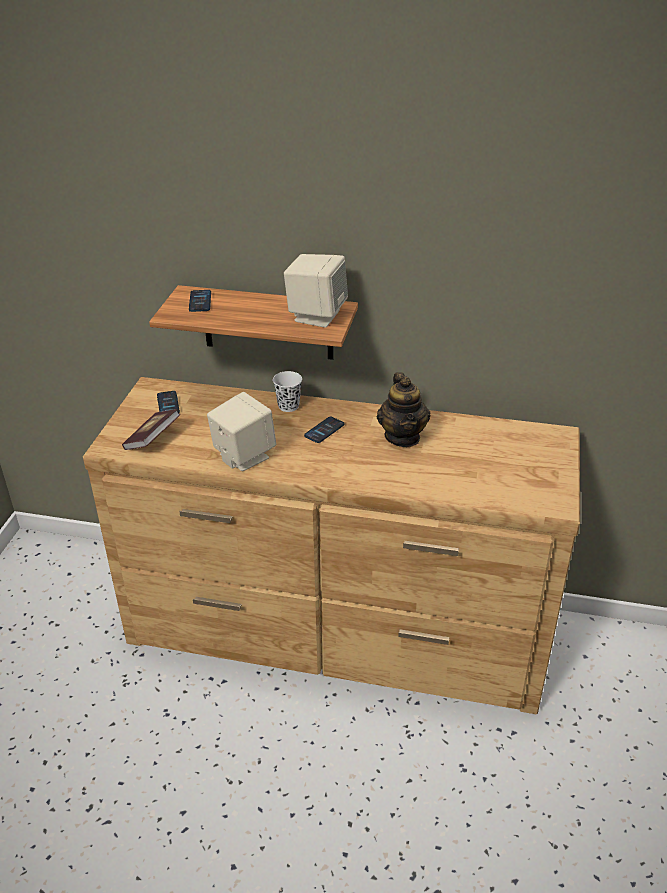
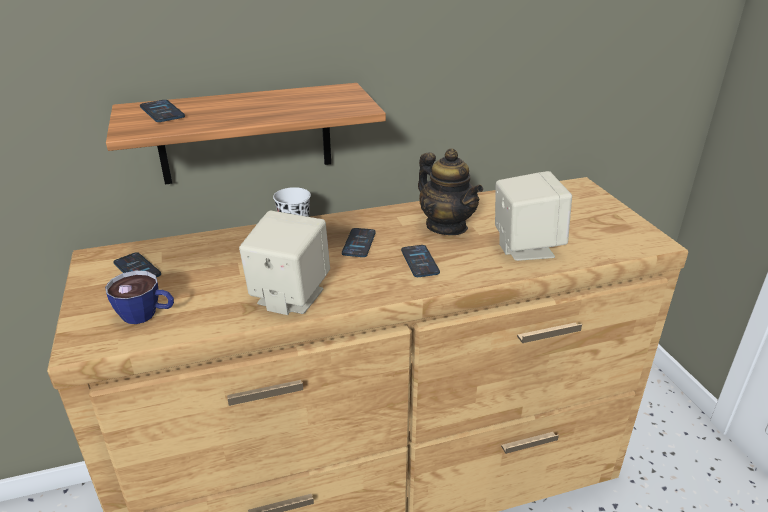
camera: 30 degrees left, 5 degrees down
book [122,409,180,450] -> cup [105,270,174,324]
beige speaker [284,254,348,328] -> beige speaker moved to [495,171,572,261]
none -> phone [401,245,440,277]

